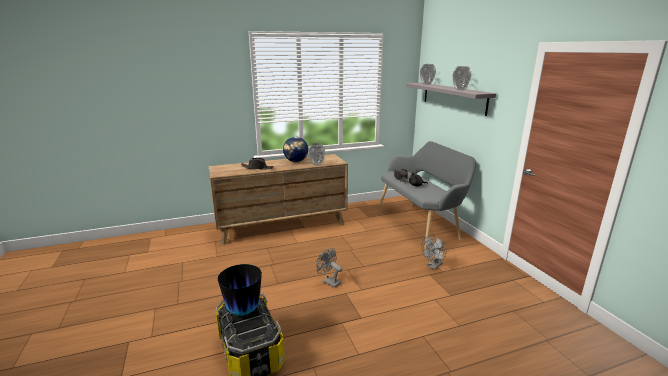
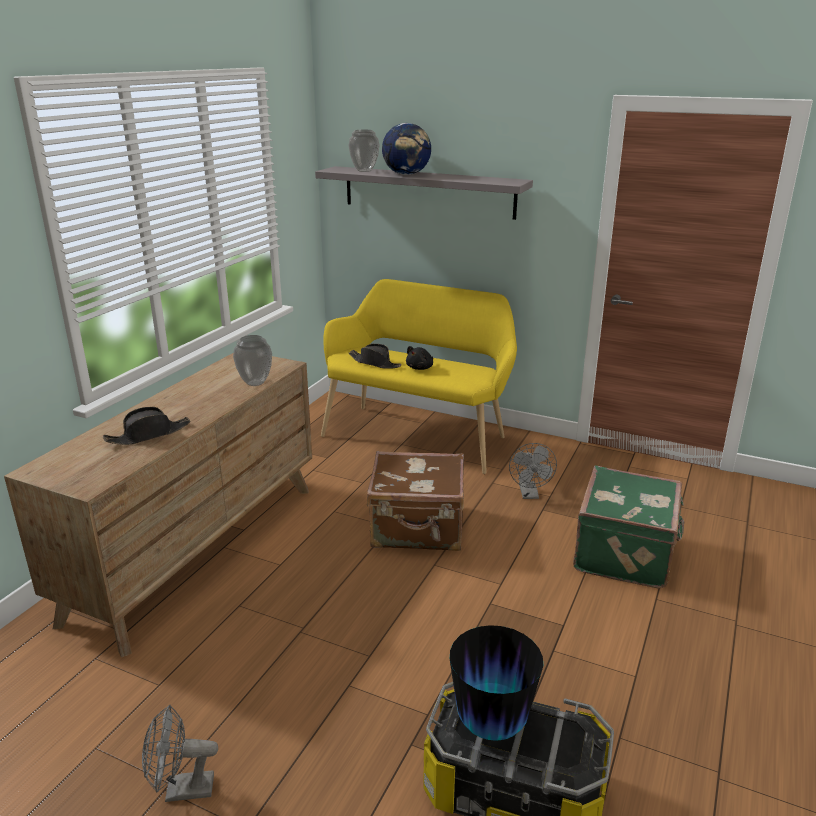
camera: 45 degrees left, 5 degrees up
globe [283,137,308,162] -> globe moved to [382,123,431,175]
grey fan [316,248,342,288] -> grey fan moved to [142,705,218,802]
grey bench [378,141,476,250] -> yellow bench [321,279,517,474]
vase [453,66,471,90] -> none
none -> brown suitcase [367,451,464,551]
none -> green suitcase [573,466,684,589]

